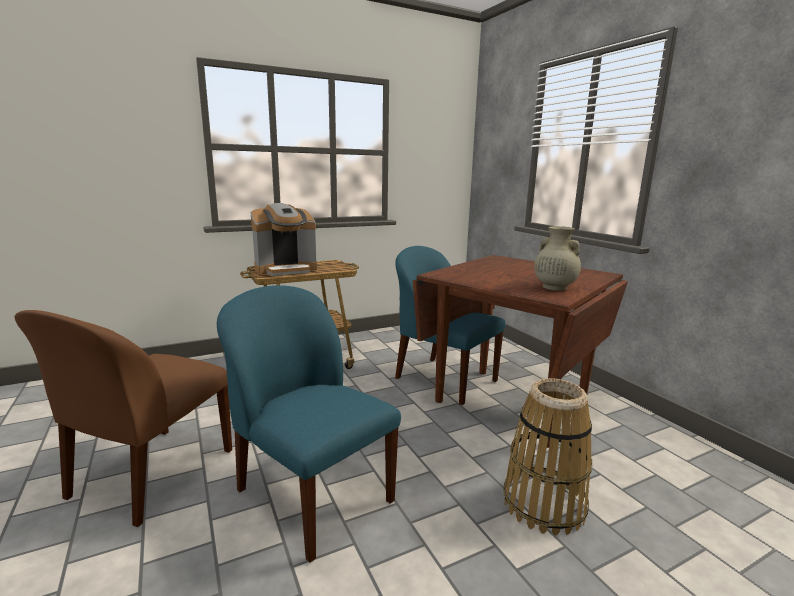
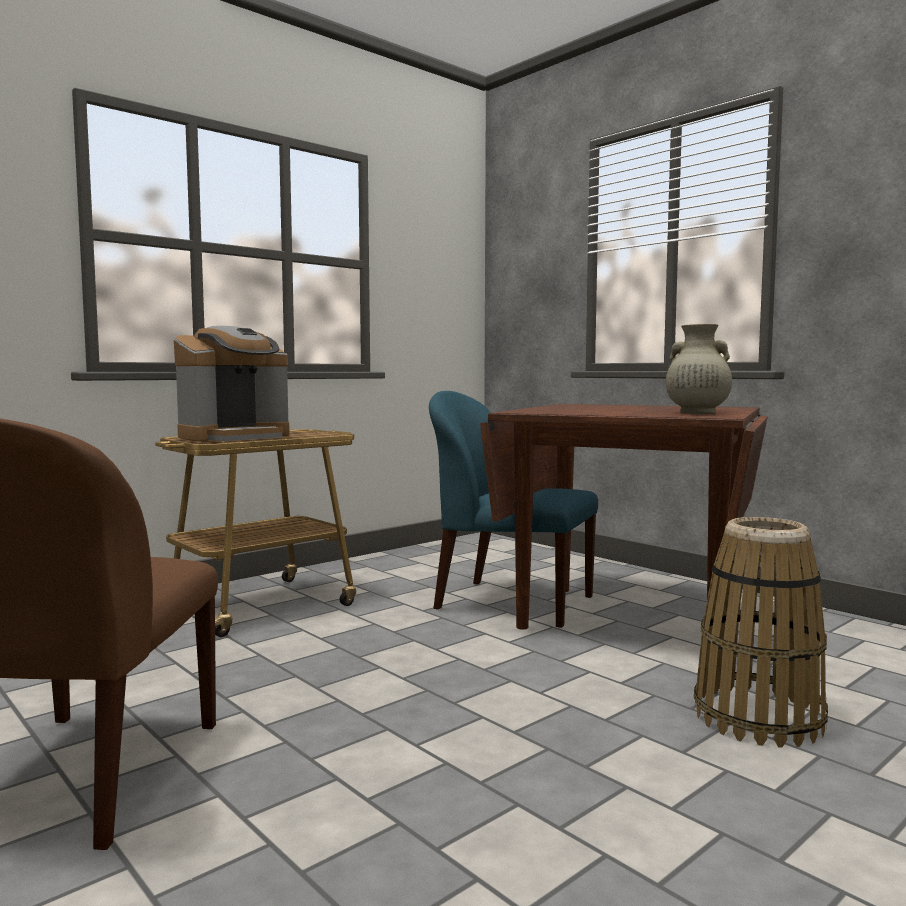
camera: 15 degrees left, 10 degrees down
blue chair [217,285,401,563] -> none

